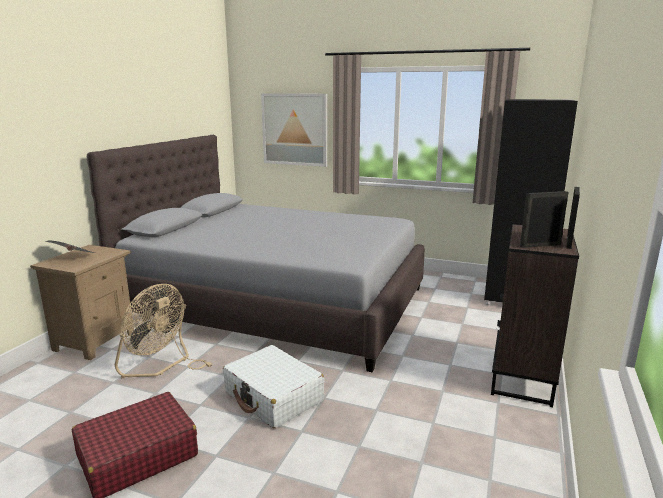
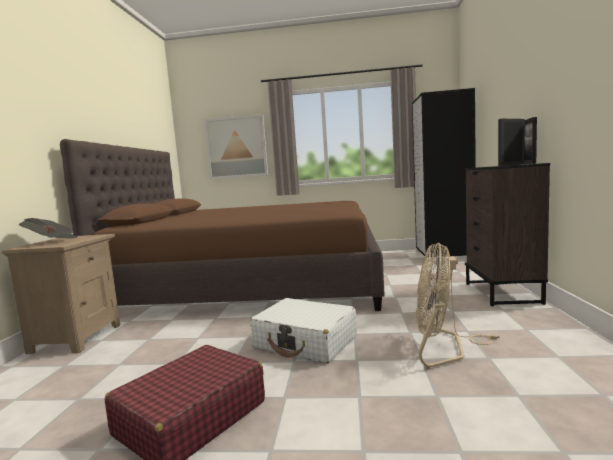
camera: 15 degrees left, 10 degrees down
grey bed [87,135,425,372] -> brown bed [60,139,384,311]
beige fan [115,284,212,379] -> beige fan moved to [416,243,500,370]

